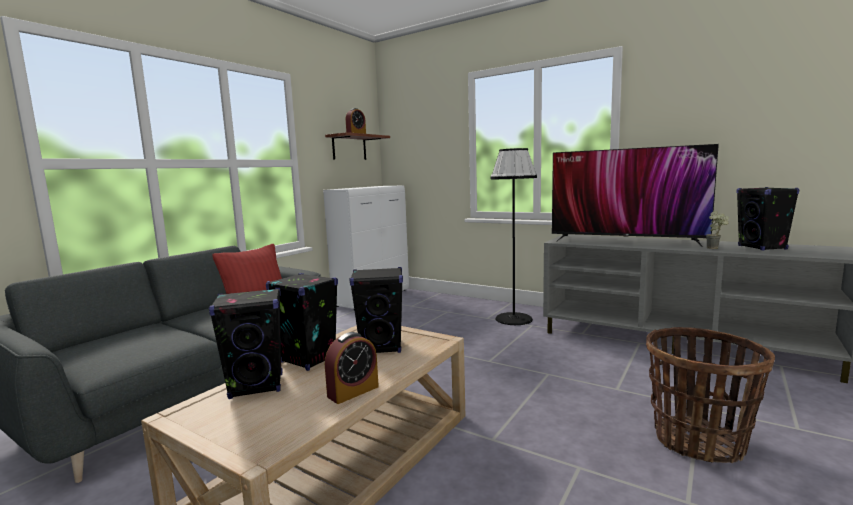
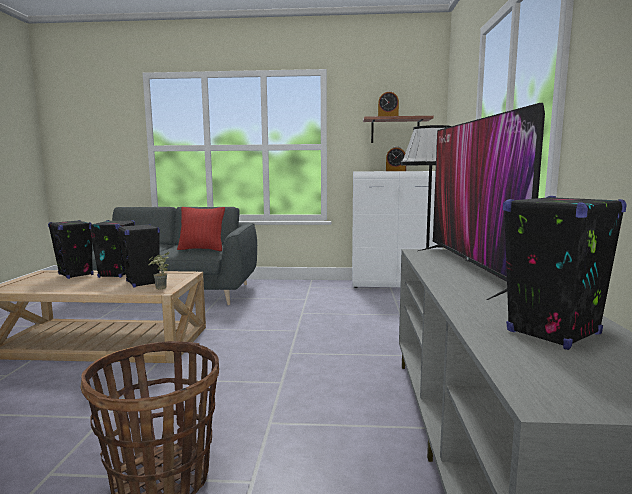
camera: 60 degrees right, 0 degrees up
alarm clock [325,332,379,404] -> alarm clock moved to [386,146,406,171]
potted plant [706,211,729,249] -> potted plant moved to [149,252,170,289]

